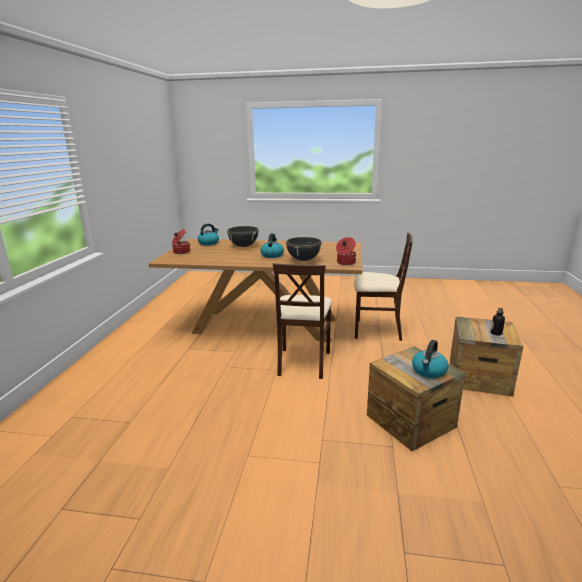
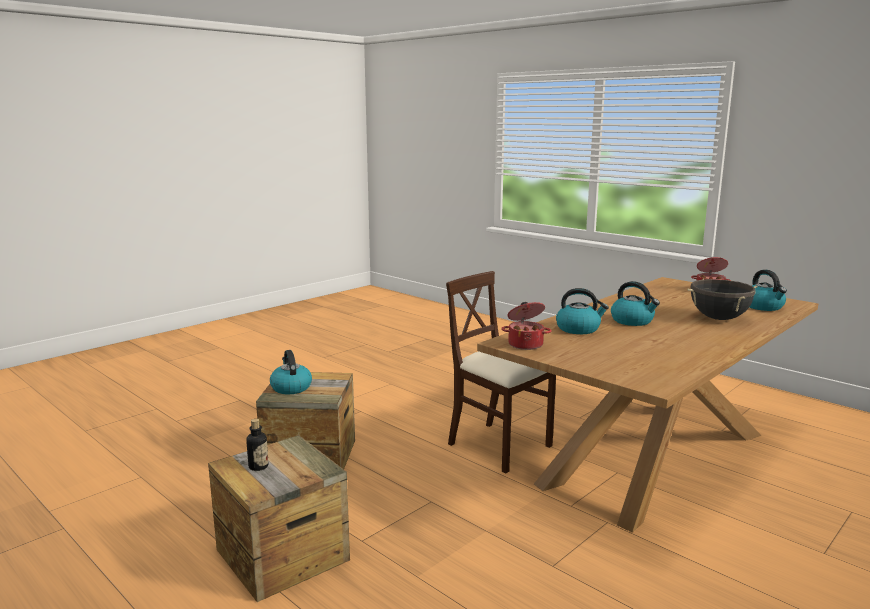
camera: 125 degrees right, 5 degrees down
black cooking pot [283,237,325,261] -> kettle [556,288,609,334]
beige chair [355,233,413,341] -> none

